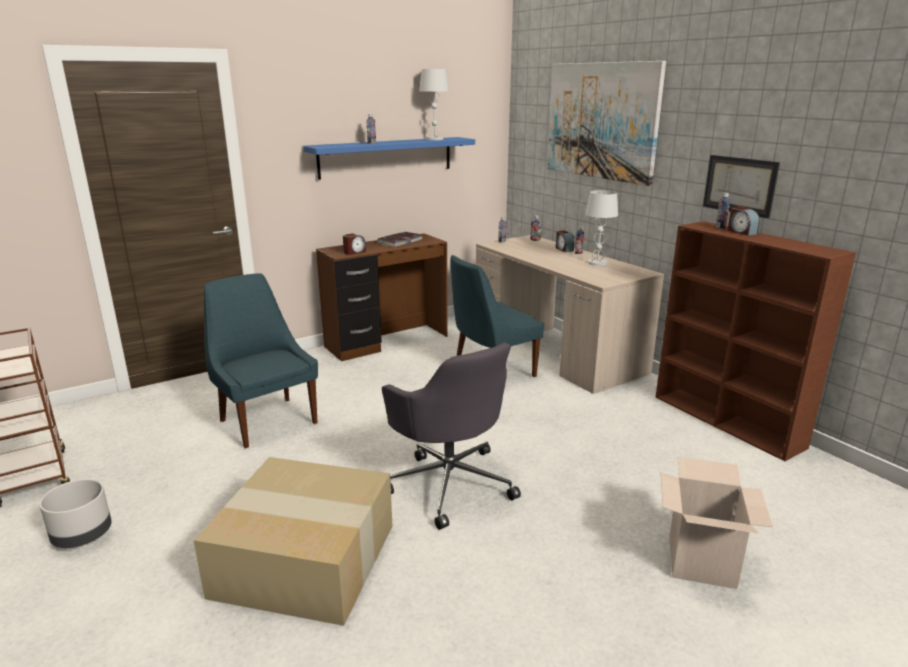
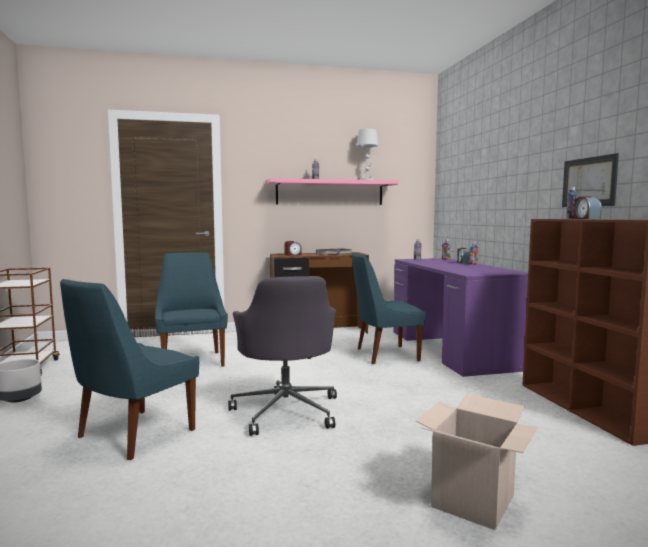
camera: 20 degrees right, 15 degrees down
cardboard box [194,457,392,626] -> blue chair [60,279,199,460]
blue shelf [303,137,475,180] -> pink shelf [267,178,398,205]
beige desk [476,235,664,394] -> purple desk [394,258,528,377]
picture [547,61,666,186] -> none
white table lamp [585,190,618,266] -> none

